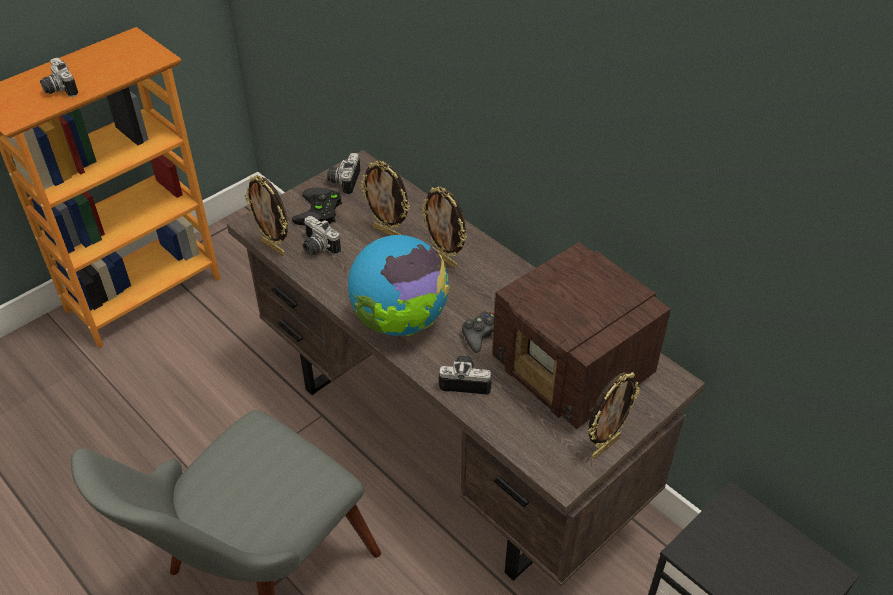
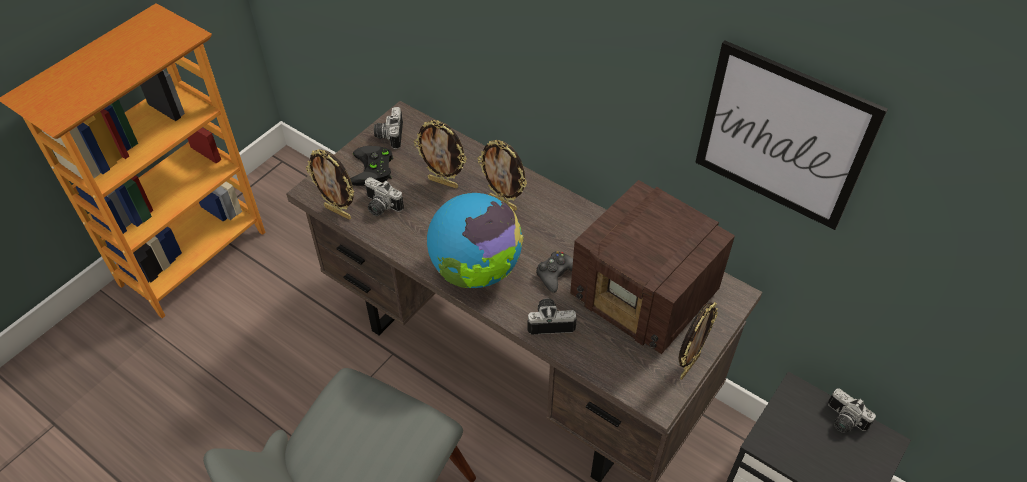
camera: 10 degrees left, 5 degrees up
camera [40,58,78,97] -> camera moved to [828,388,876,433]
none -> picture [695,40,888,230]

